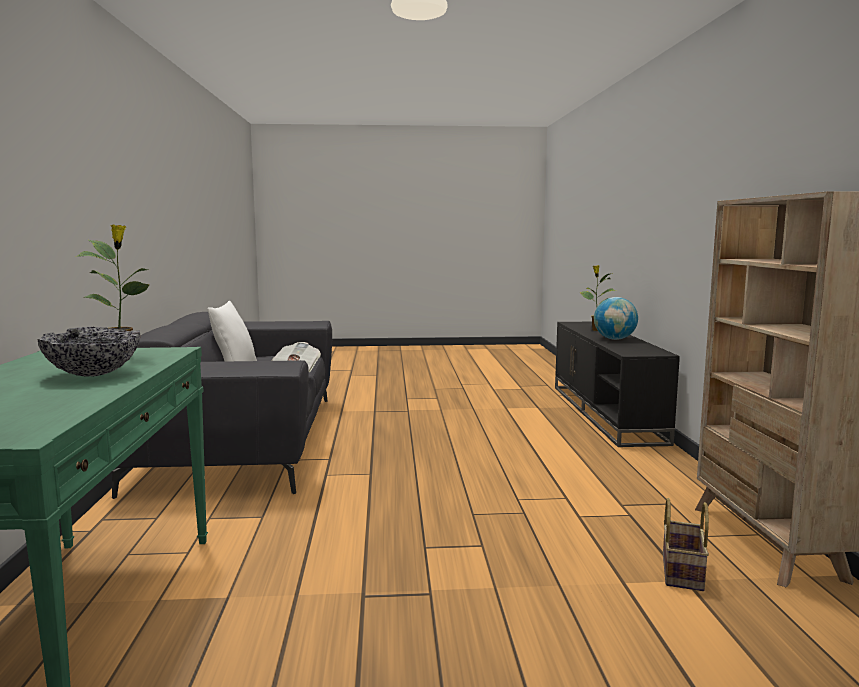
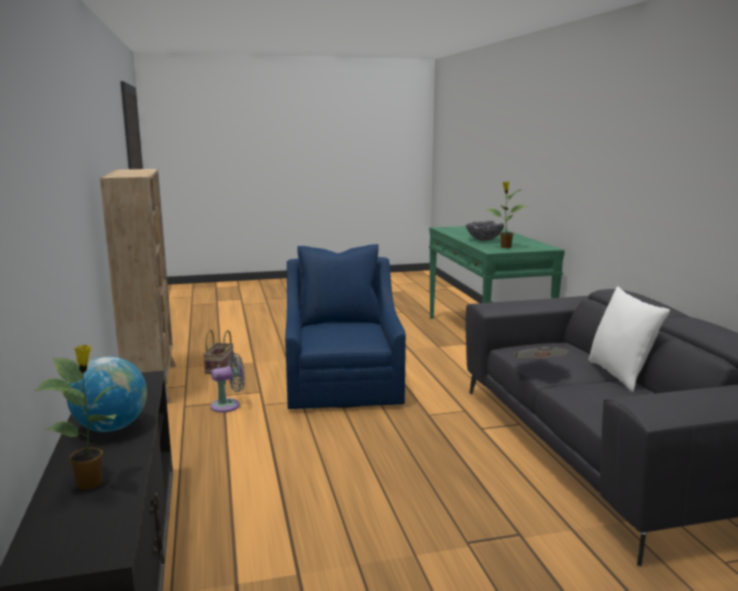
camera: 170 degrees right, 5 degrees up
none -> grey fan [210,353,245,413]
none -> blue armchair [285,244,406,409]

